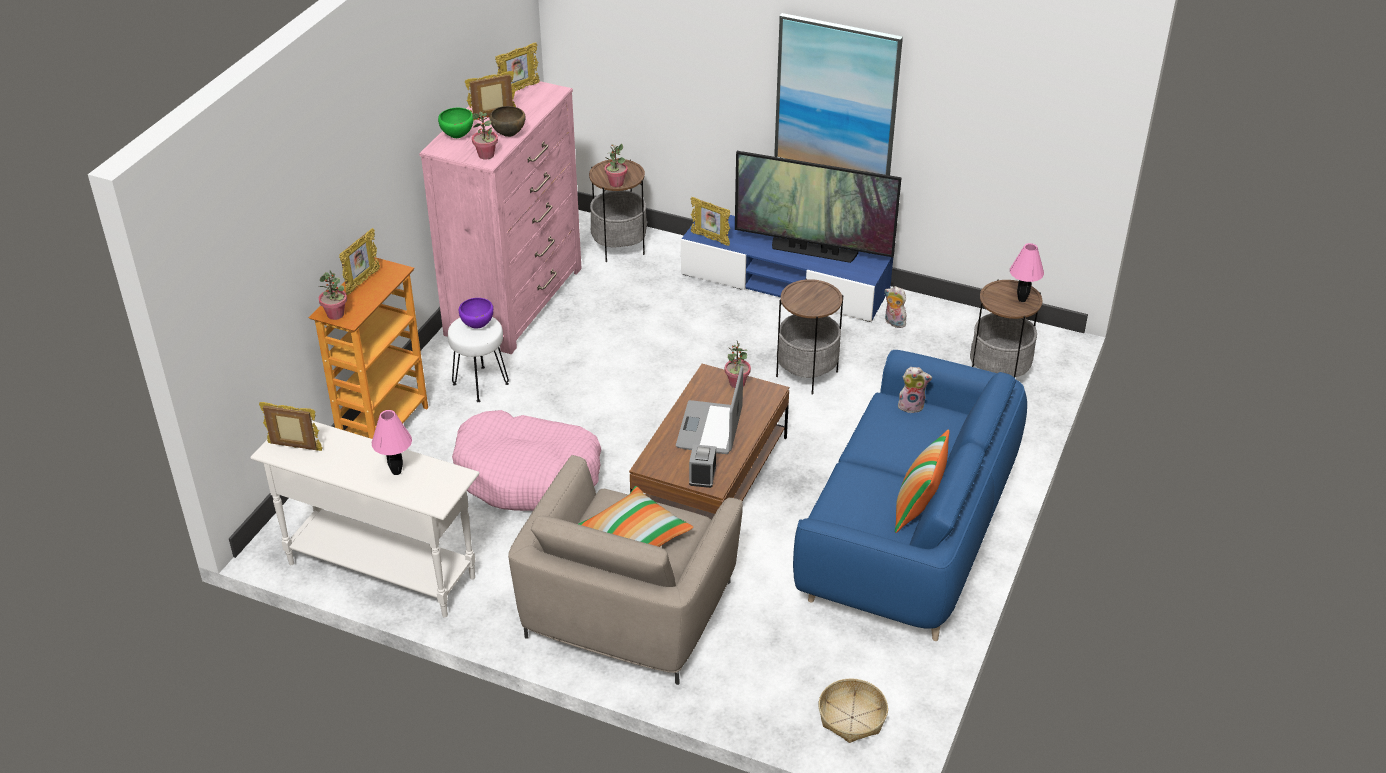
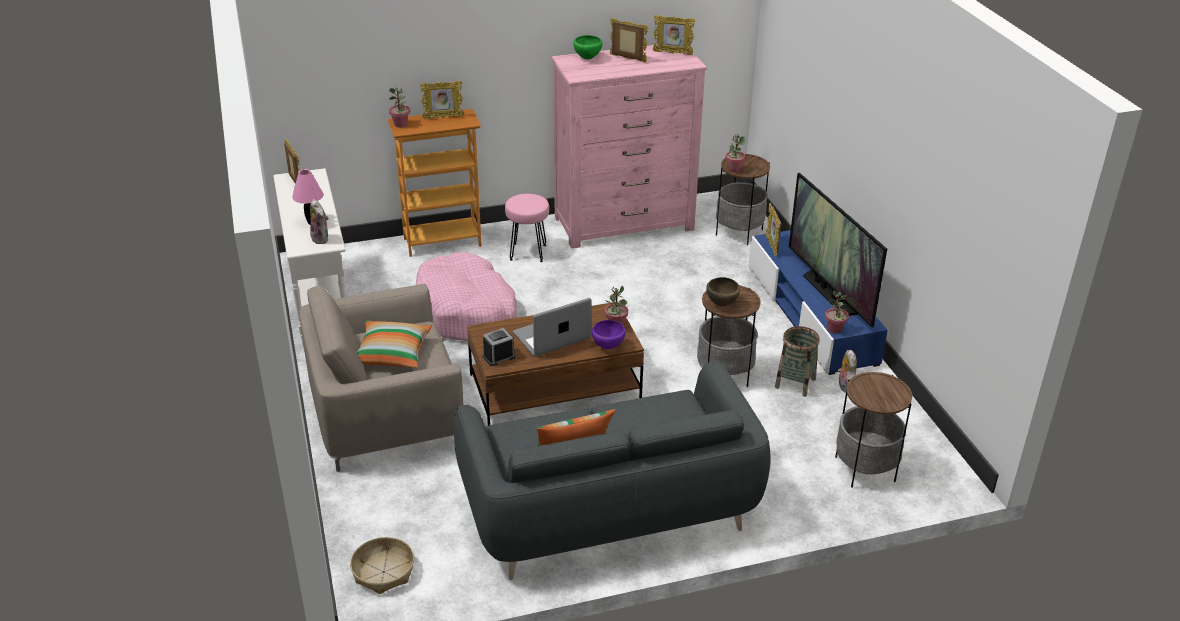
camera: 50 degrees right, 5 degrees down
white stool [448,317,509,402] -> pink stool [505,194,549,262]
purple bowl [459,298,493,329] -> purple bowl moved to [592,320,626,349]
potted plant [472,112,498,160] -> potted plant moved to [825,291,849,334]
brown bowl [490,106,525,137] -> brown bowl moved to [706,277,740,307]
picture [774,13,903,175] -> none
blue sofa [793,350,1027,641] -> grey sofa [454,360,771,580]
plush toy [898,367,932,413] -> plush toy moved to [310,199,329,244]
pink table lamp [1010,243,1044,302] -> none
none -> basket [775,326,820,397]

